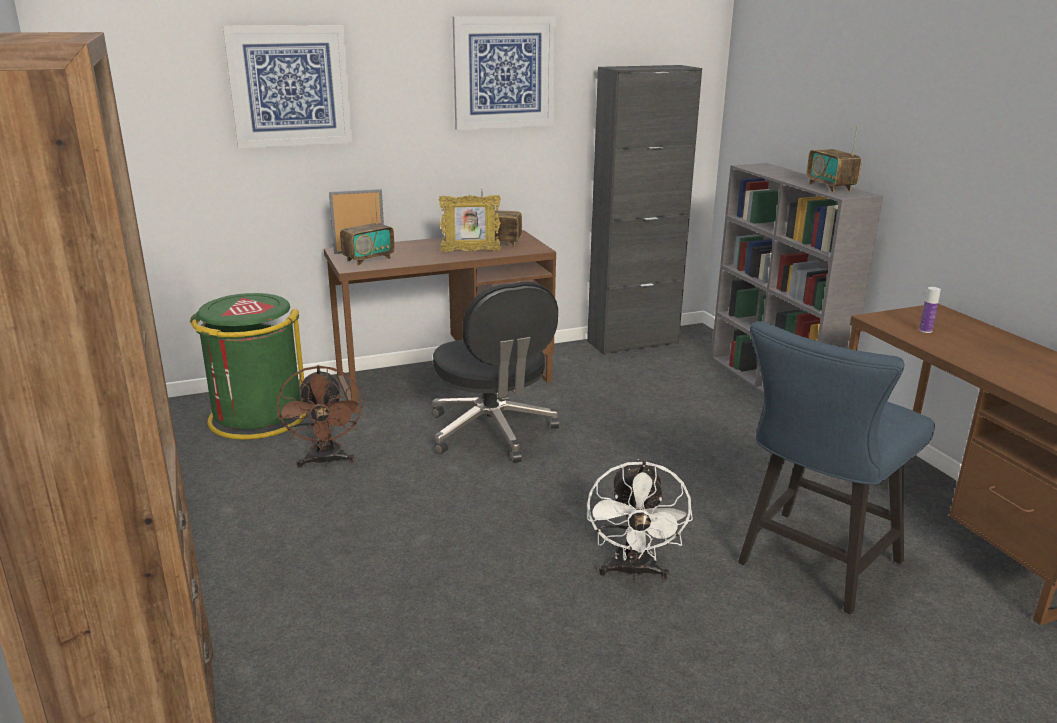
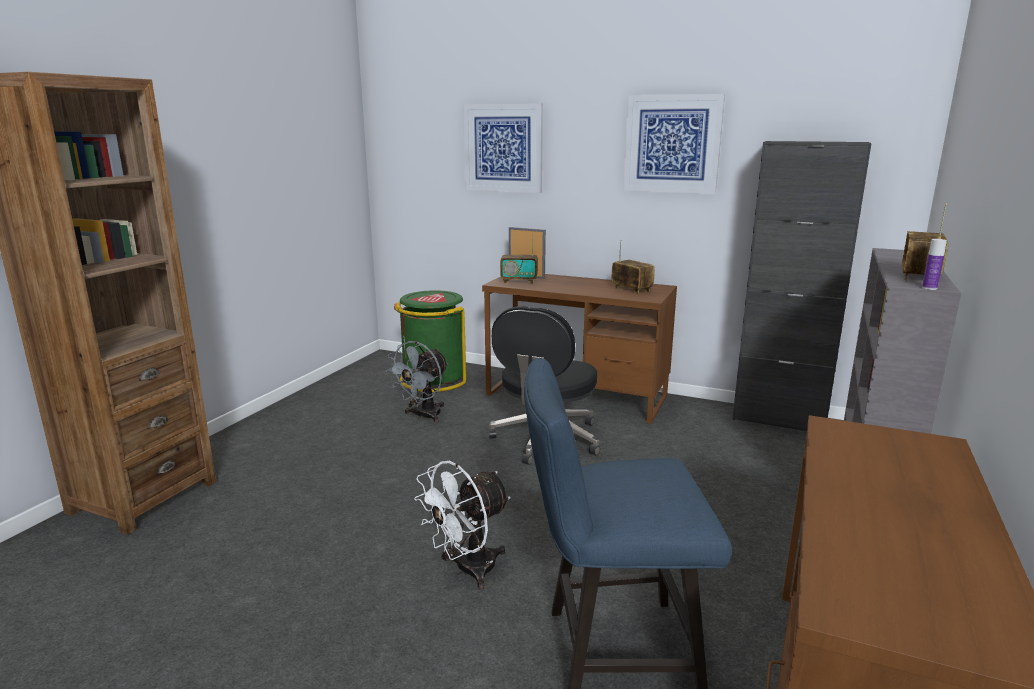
camera: 45 degrees right, 5 degrees down
brown fan [277,365,363,468] -> grey fan [385,341,448,422]
picture frame [439,195,501,252] -> none
bottle [919,287,941,333] -> bottle moved to [922,239,947,290]

